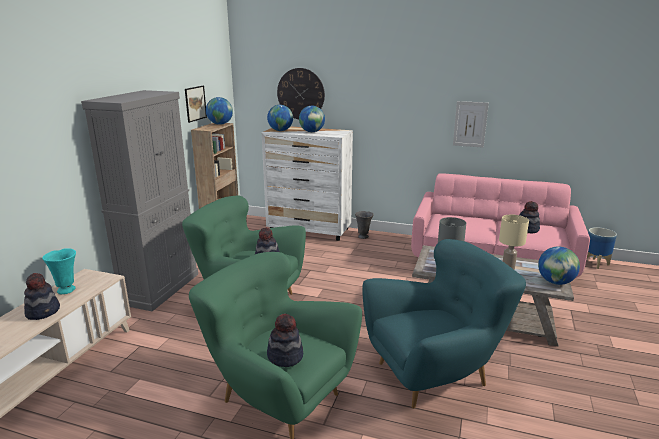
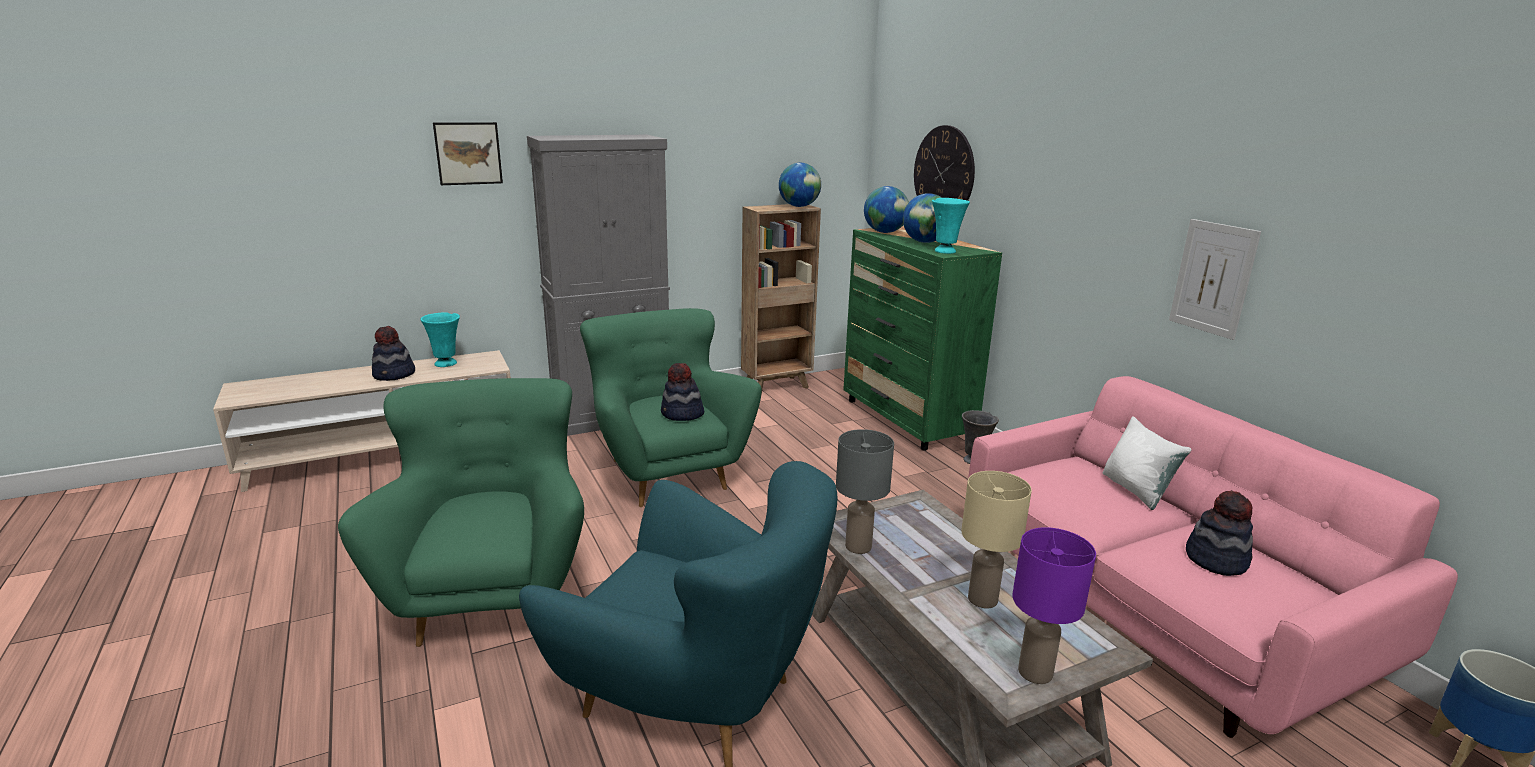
camera: 45 degrees right, 0 degrees up
picture [185,86,207,123] -> picture moved to [433,122,503,185]
white dresser [262,126,353,241] -> green dresser [843,226,1002,451]
hat [267,314,303,367] -> none
globe [538,246,580,285] -> purple table lamp [1013,527,1096,684]
none -> turquoise vase [932,198,970,254]
none -> white pillow [1103,416,1191,510]

